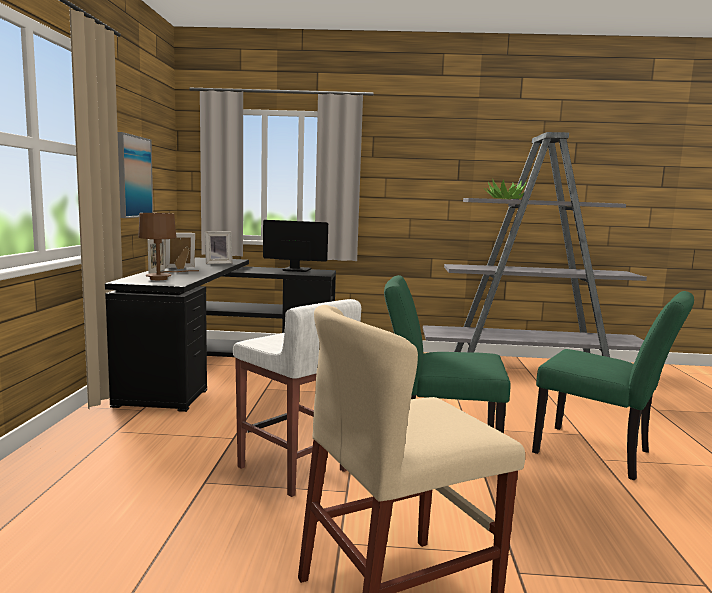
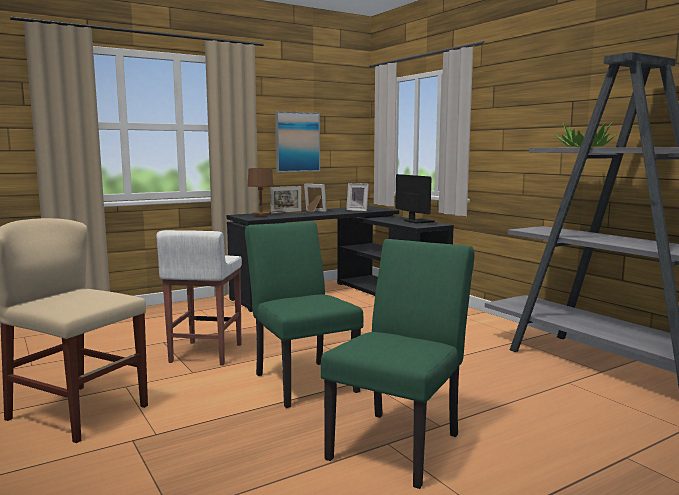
camera: 55 degrees right, 0 degrees up
green chair [532,291,694,480] -> green chair turned 150 degrees counterclockwise [321,239,474,489]

